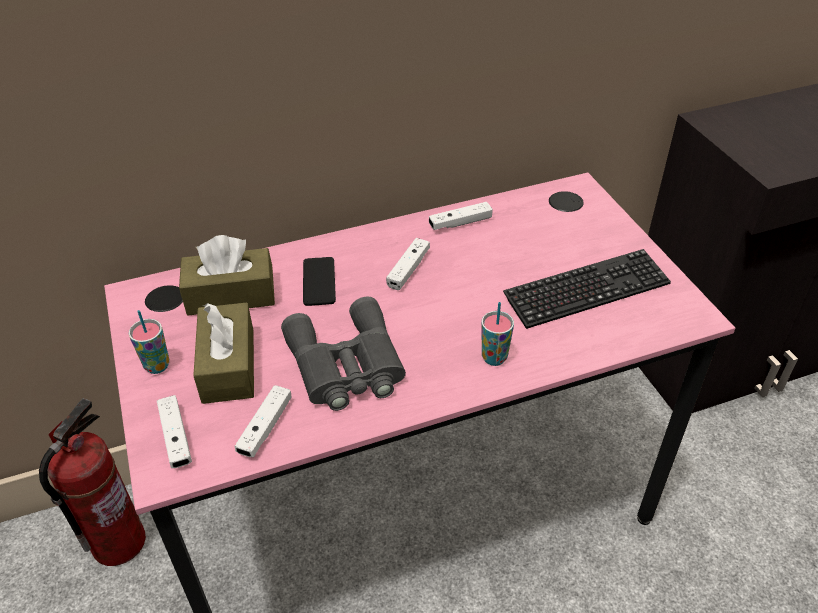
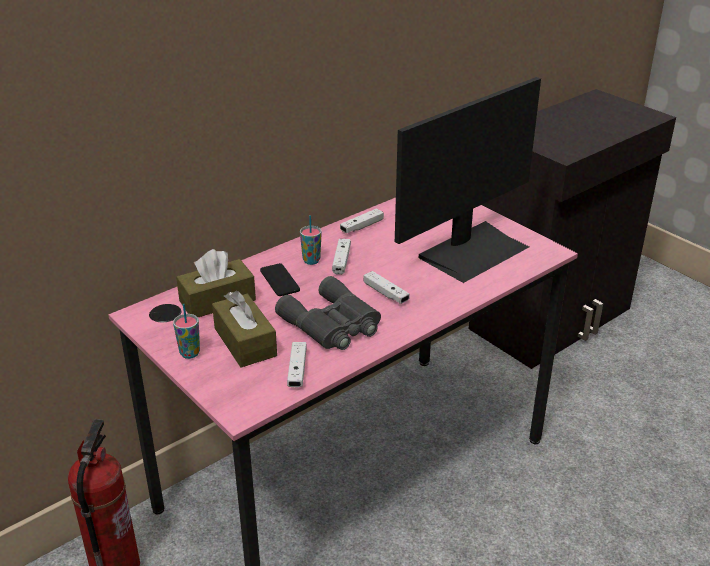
camera: 20 degrees left, 10 degrees down
white game controller [157,395,192,468] -> white game controller moved to [363,271,409,304]
cup [481,302,514,366] -> cup moved to [300,215,322,265]
keyboard [503,249,671,329] -> monitor [395,77,541,283]

